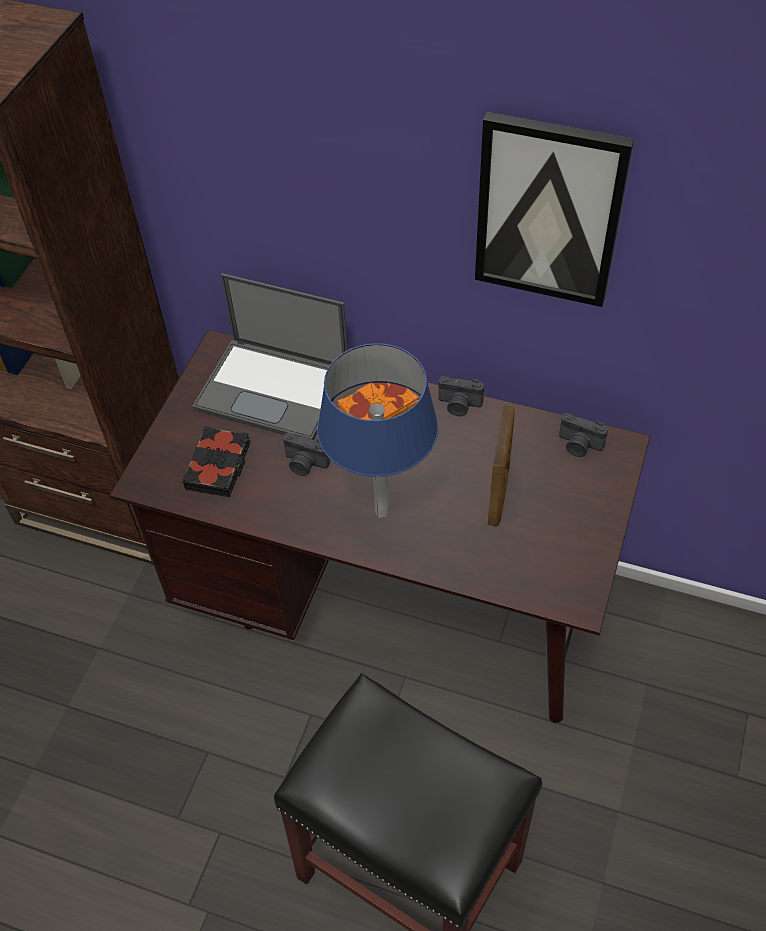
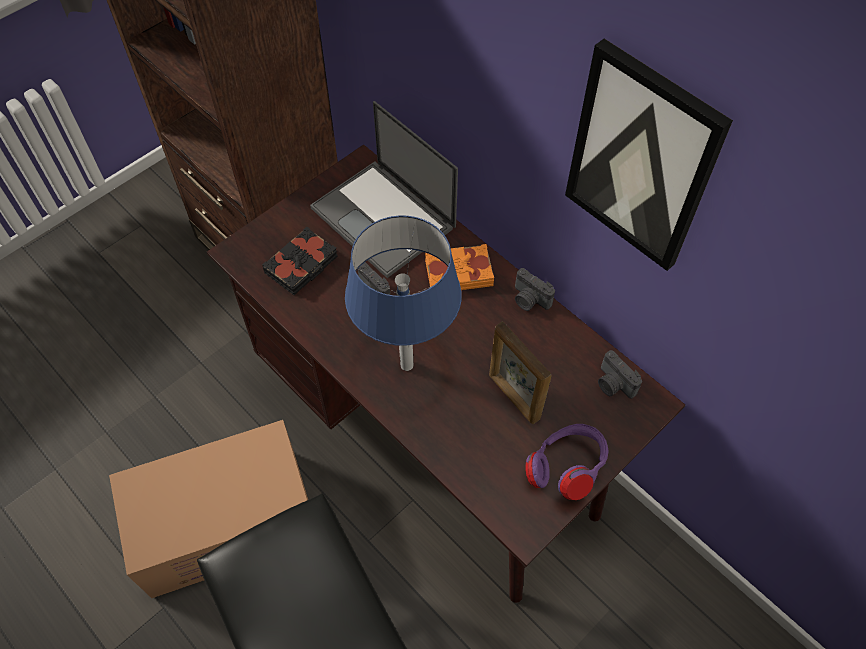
camera: 25 degrees right, 5 degrees up
picture frame [488,405,515,526] -> picture frame turned 105 degrees clockwise [489,321,552,424]
none -> cardboard box [109,420,308,598]
none -> purple headphones [525,424,609,500]

